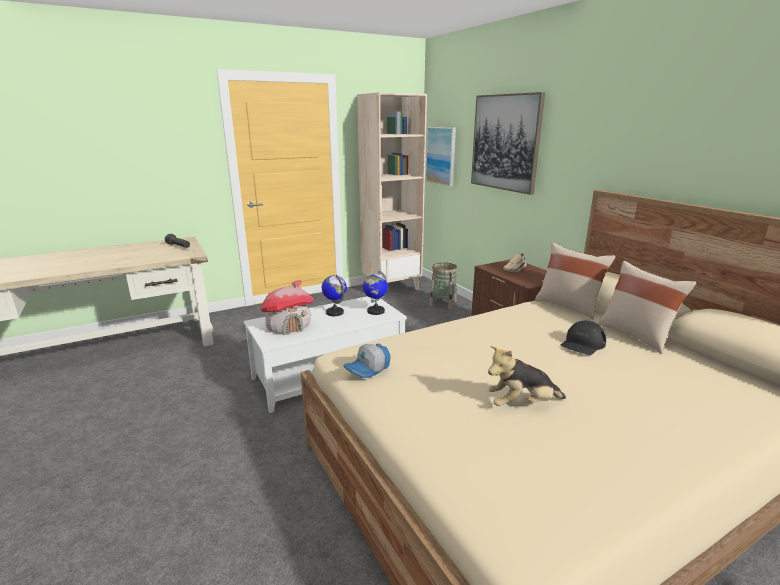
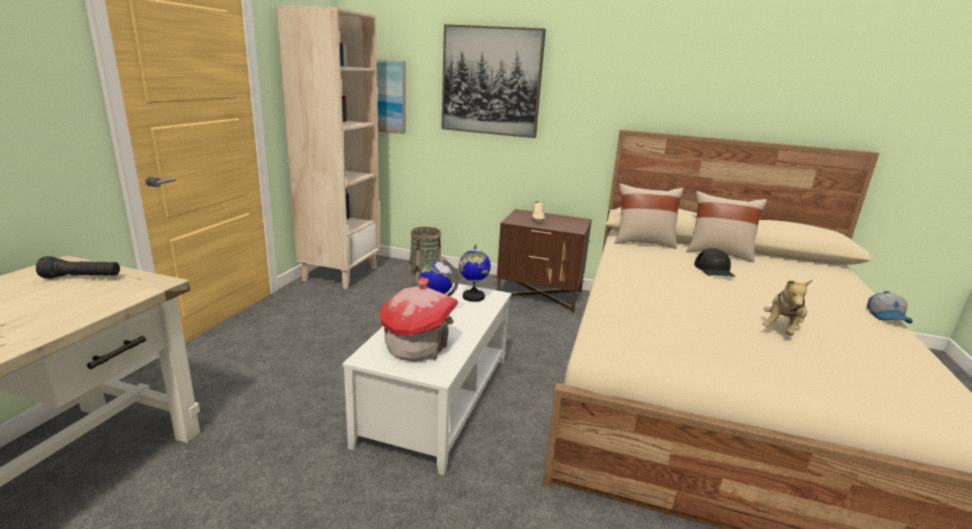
camera: 45 degrees left, 0 degrees up
cap [344,343,390,378] -> cap moved to [867,291,912,324]

